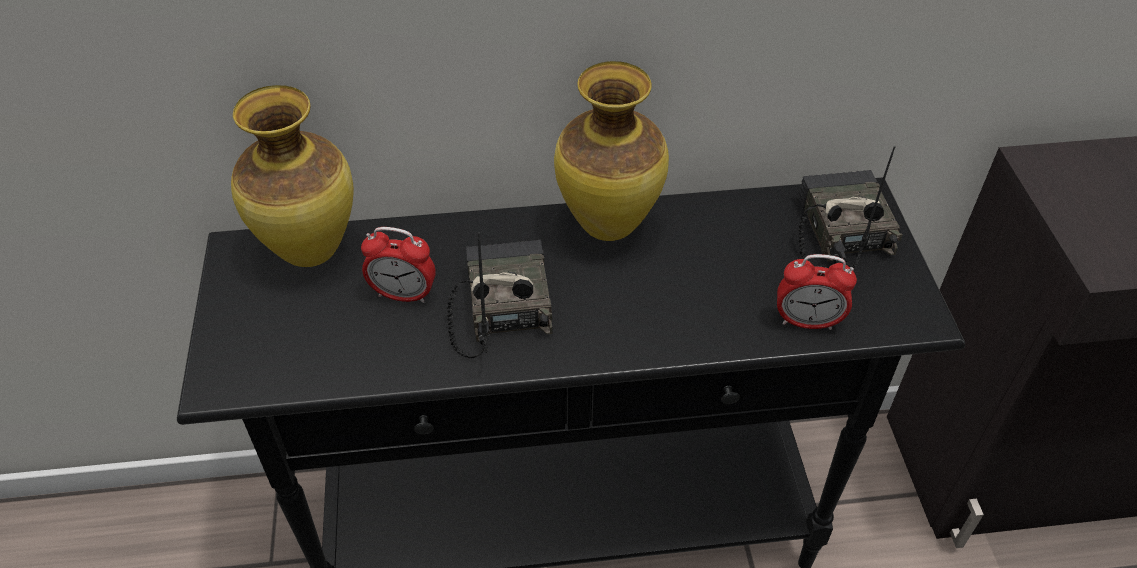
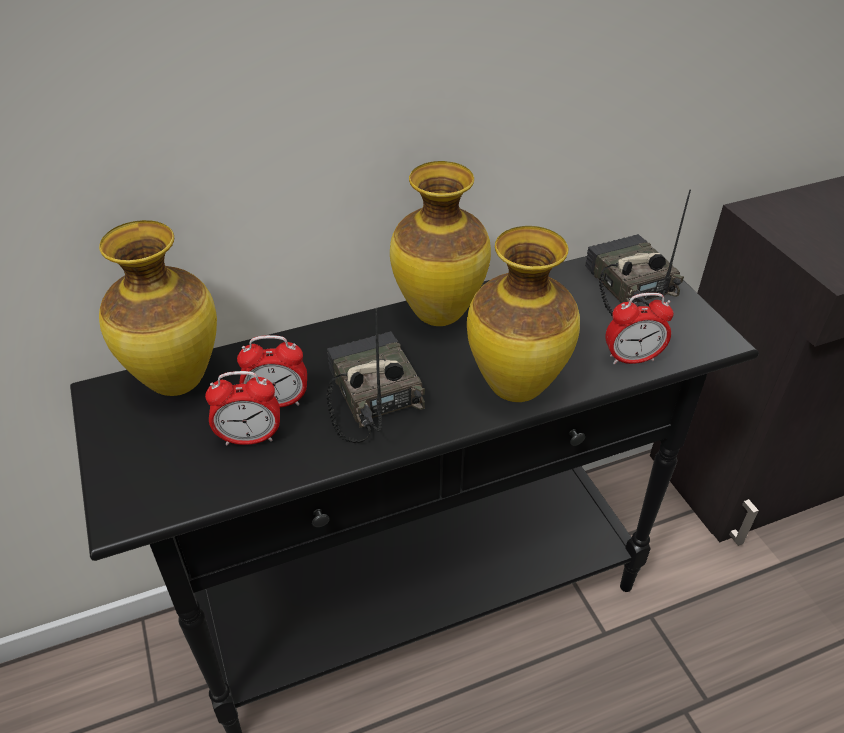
camera: 15 degrees left, 5 degrees down
none -> alarm clock [205,371,280,446]
none -> vase [467,226,580,402]

